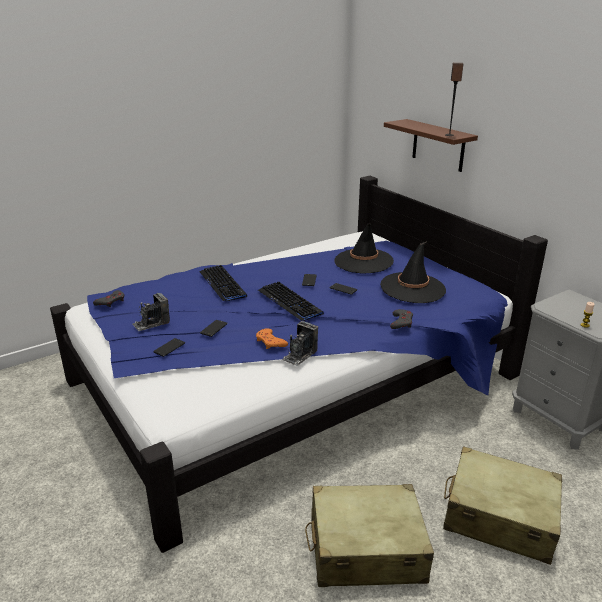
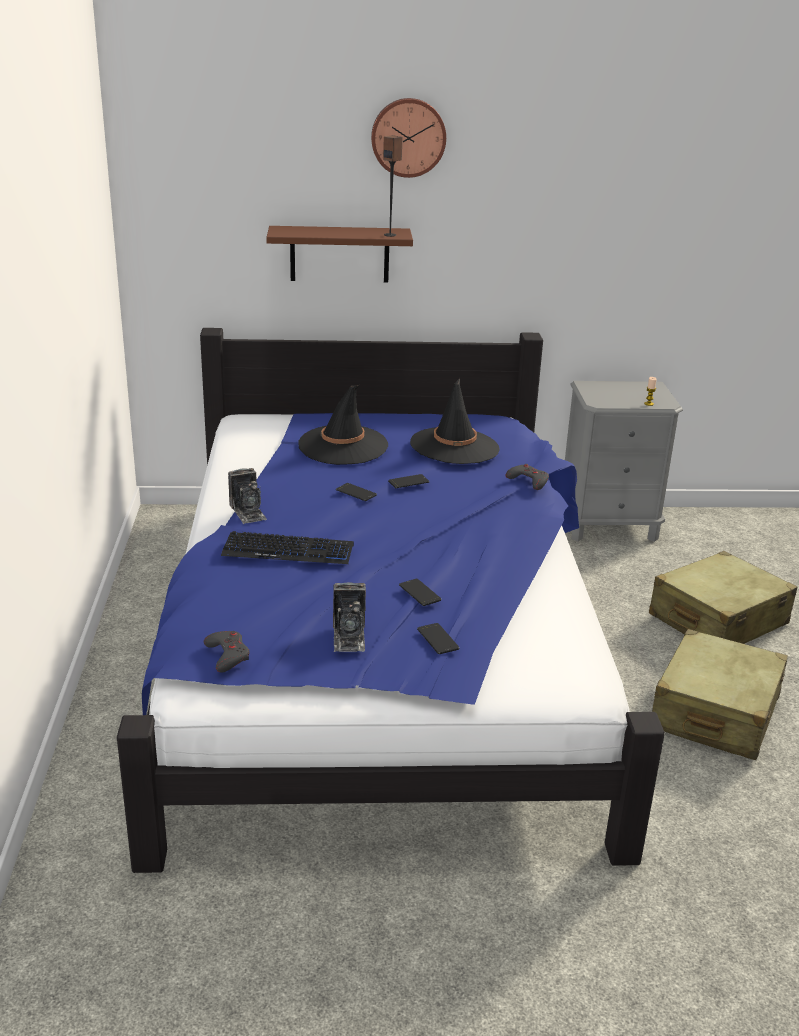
camera: 60 degrees left, 0 degrees up
orange game controller [256,328,288,349] -> none
keyboard [258,282,324,321] -> none
camera [282,321,318,366] -> camera moved to [228,468,267,524]
none -> wall clock [371,98,446,178]

